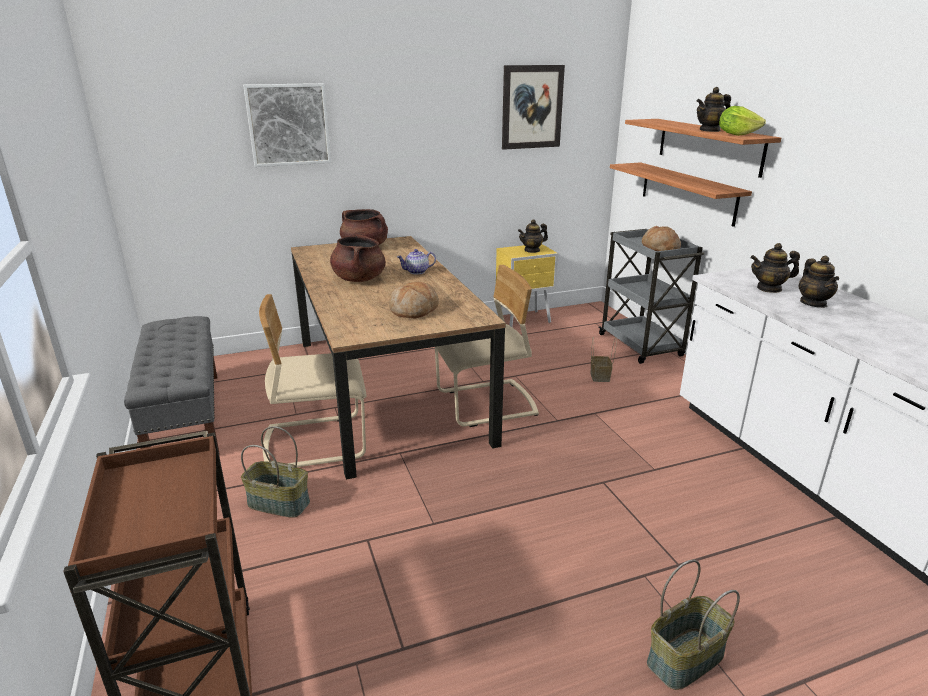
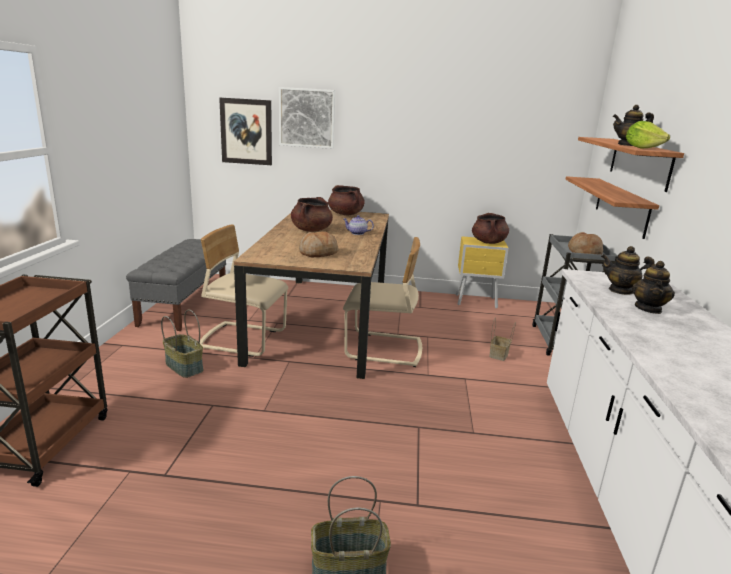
camera: 25 degrees right, 5 degrees down
picture [502,65,565,150] -> picture moved to [219,98,272,165]
teapot [518,219,548,253] -> brown cooking pot [472,213,509,244]

